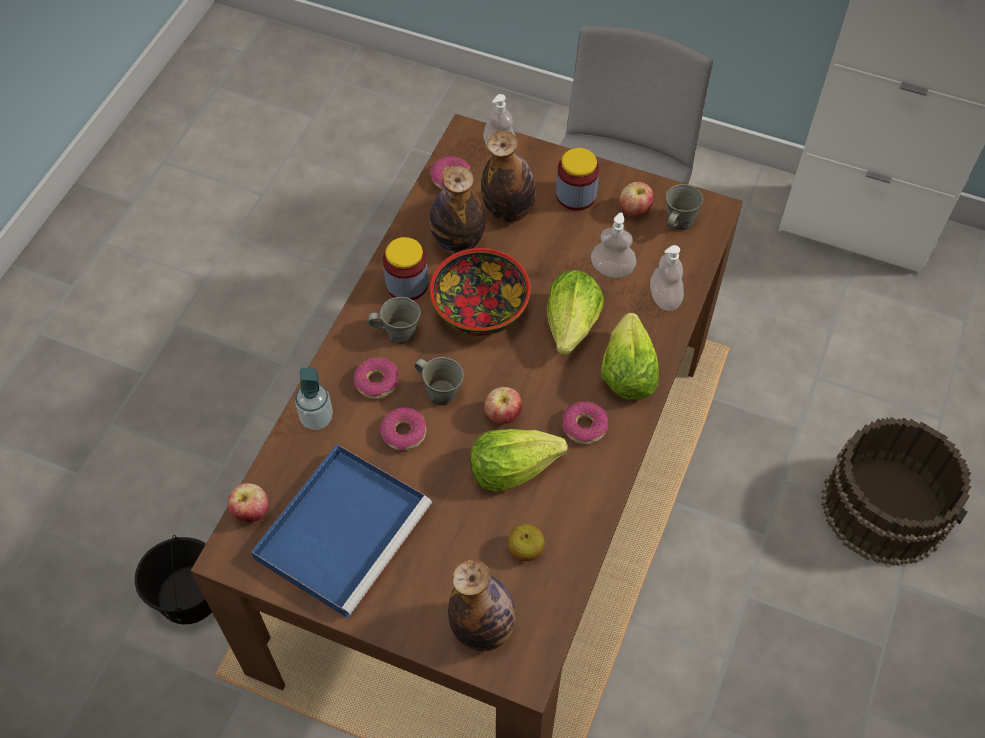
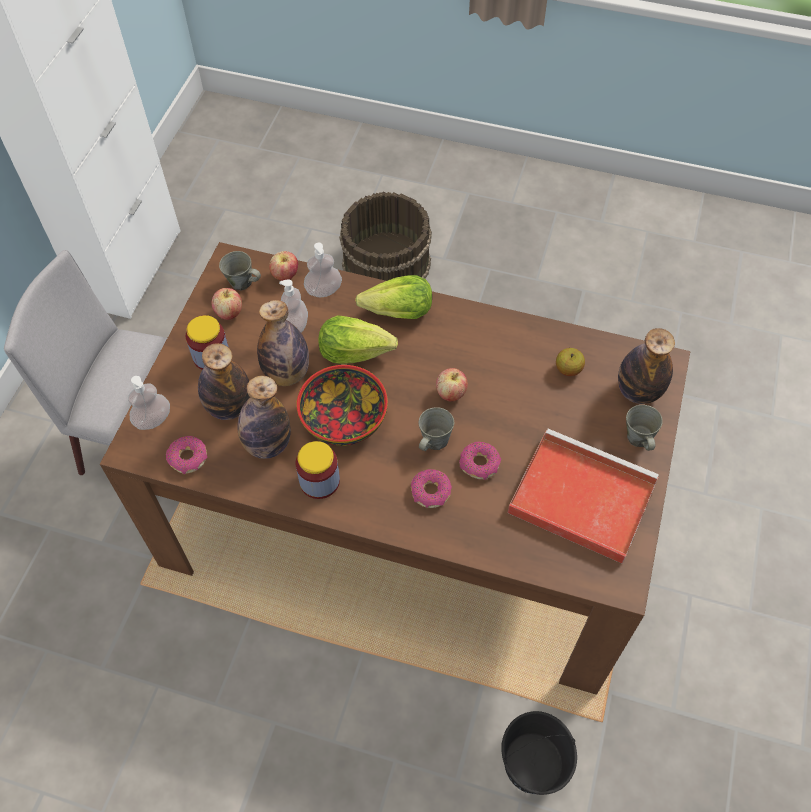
camera: 95 degrees left, 0 degrees up
apple [228,483,268,522] -> apple moved to [269,251,298,281]
blue tray [251,444,432,619] -> red tray [508,429,659,564]
soap dispenser [295,368,333,430] -> none
grey mug [368,297,421,344] -> grey mug moved to [626,405,663,451]
lettuce [470,429,568,492] -> none
donut [562,401,608,444] -> none
none -> bottle [257,300,309,386]

